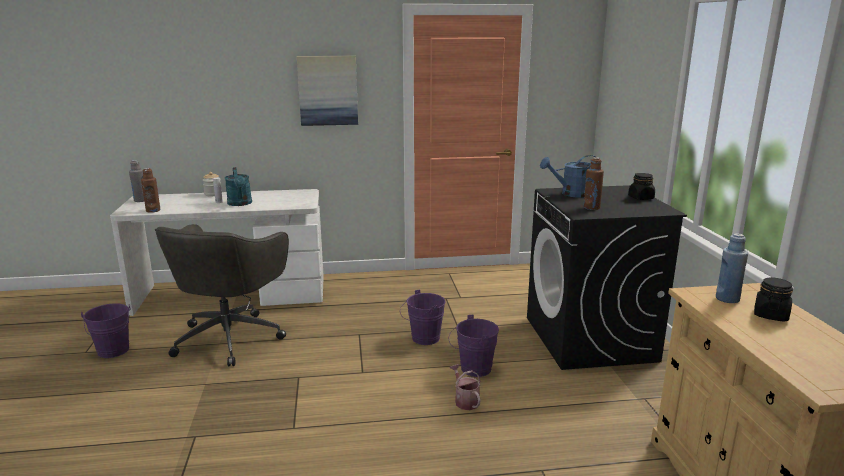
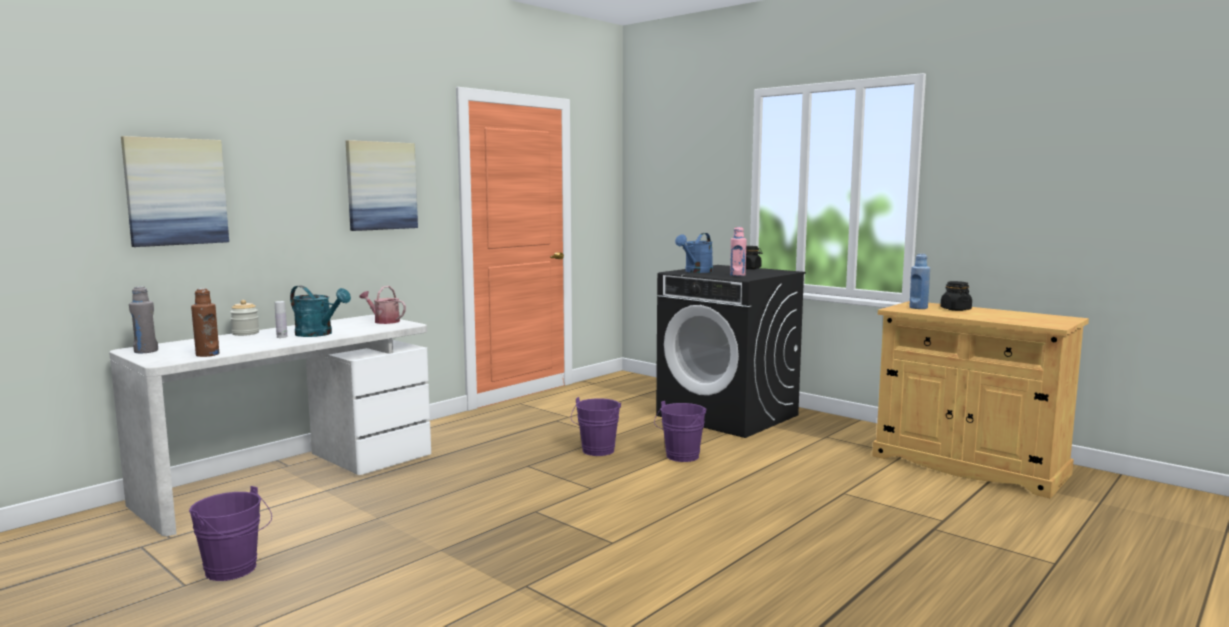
camera: 40 degrees left, 10 degrees down
grey office chair [155,224,289,366] -> none
watering can [450,364,481,410] -> watering can moved to [359,286,406,324]
brown bottle [584,157,604,210] -> pink bottle [730,227,747,276]
none -> picture [121,136,229,247]

